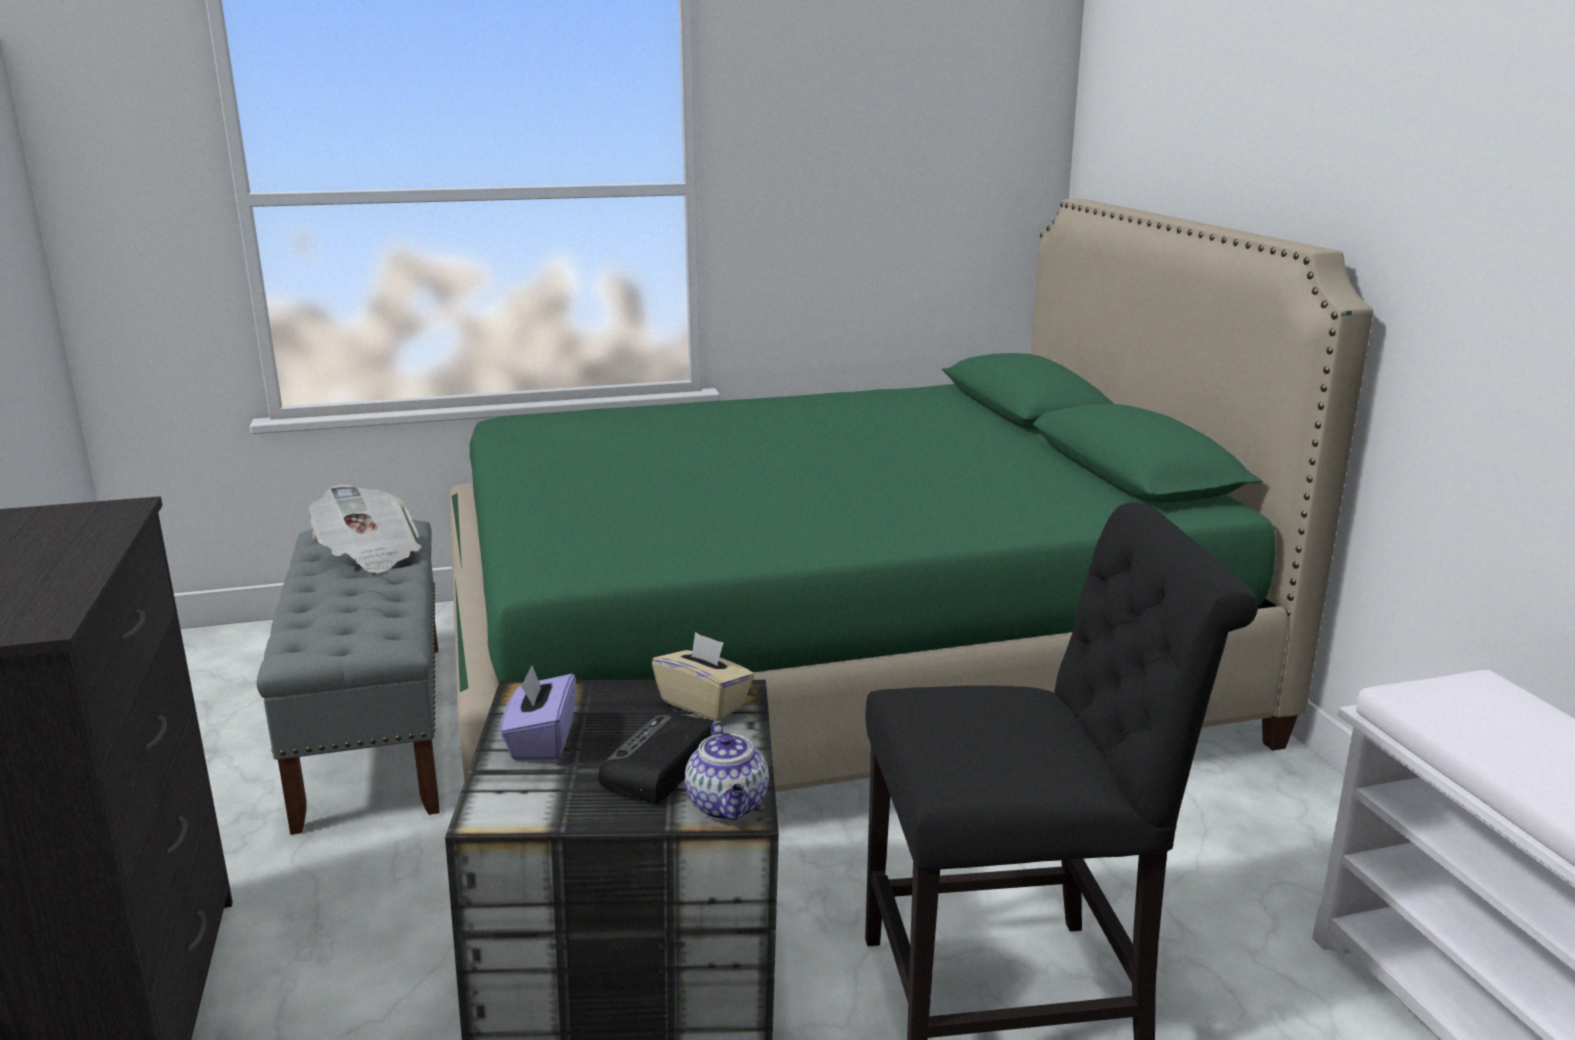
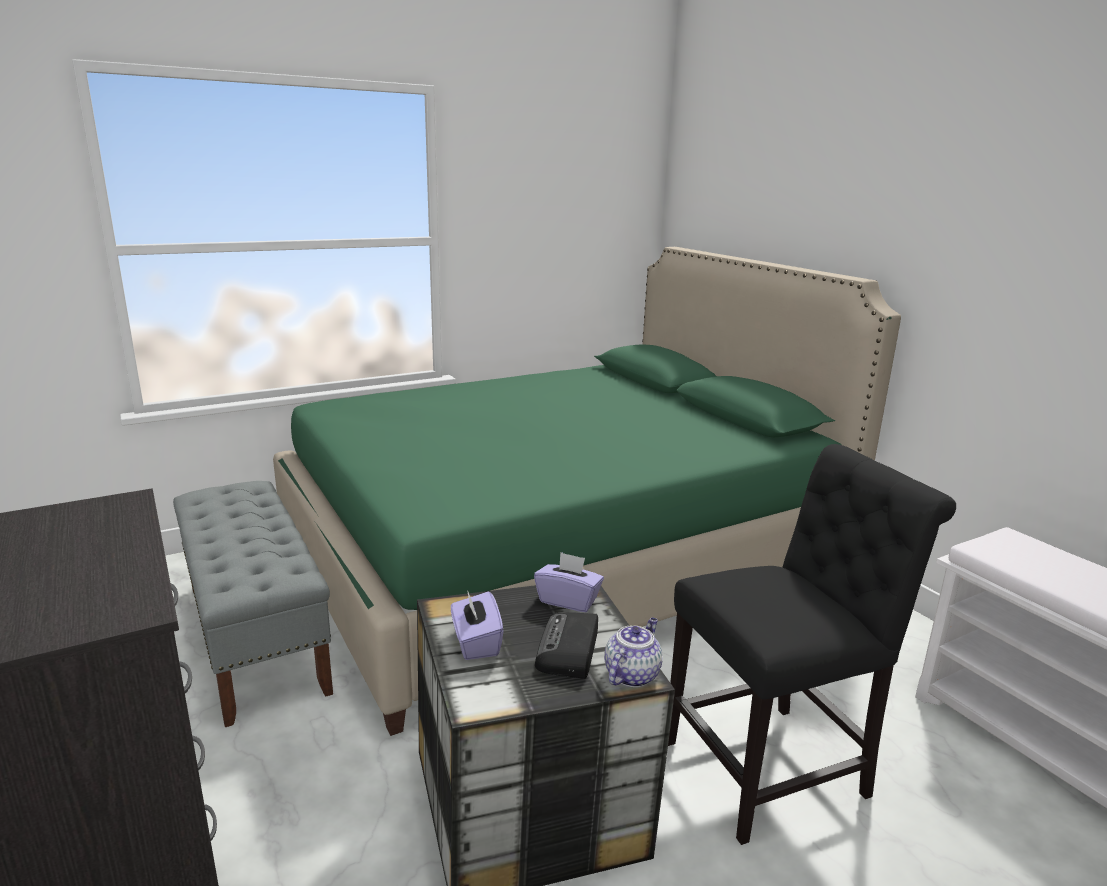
camera: 15 degrees left, 0 degrees up
newspaper [309,484,422,573] -> none
beige tissue box [652,632,754,721] -> purple tissue box [534,552,604,612]
teapot [685,721,769,820] -> teapot turned 120 degrees counterclockwise [604,618,663,687]

